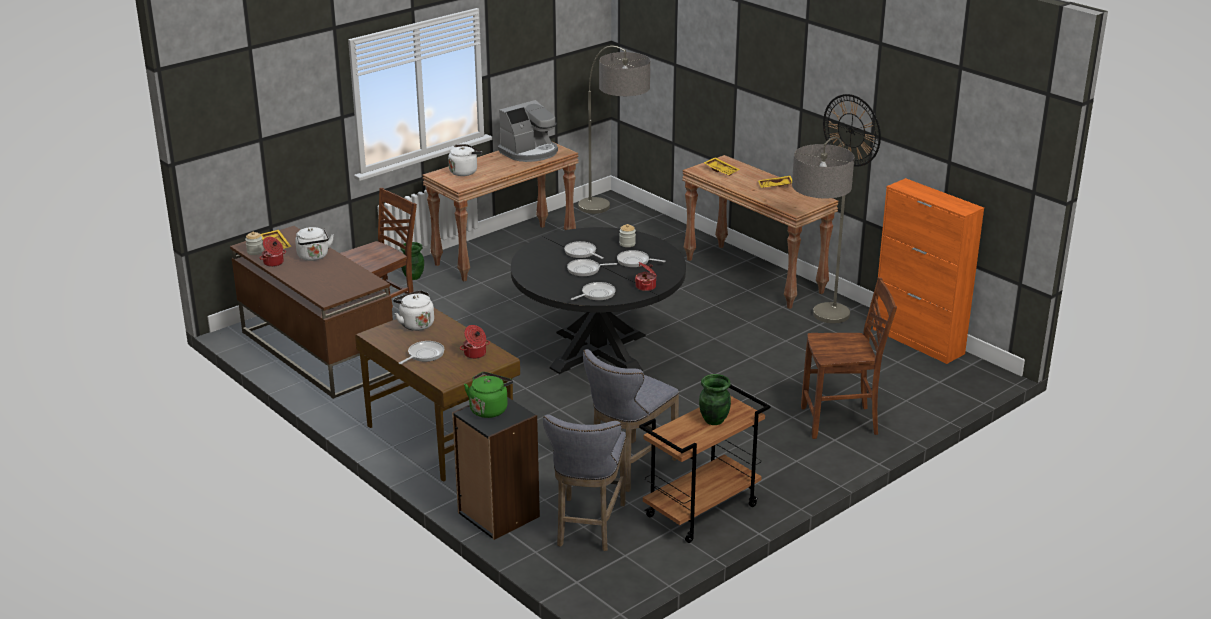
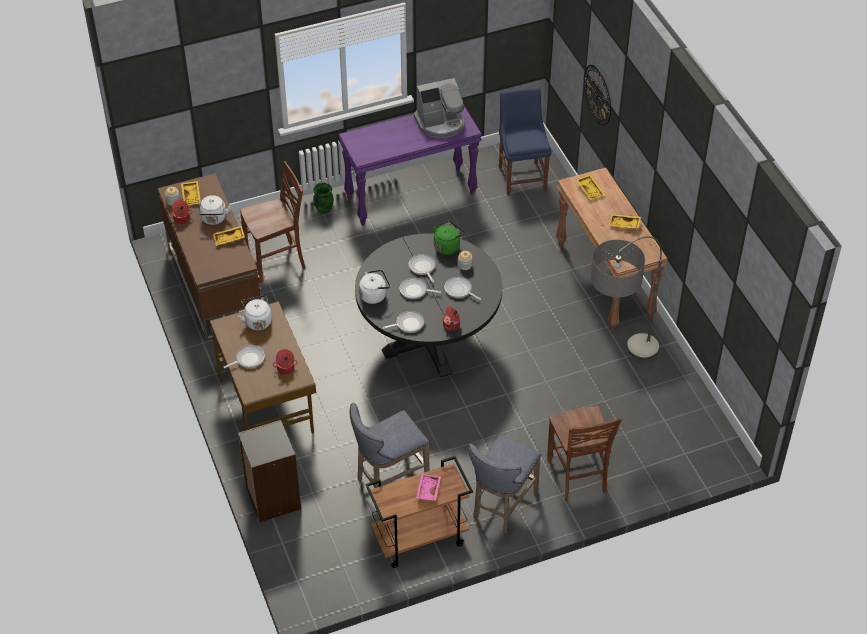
camera: 20 degrees right, 20 degrees up
brown console table [422,143,579,281] -> purple console table [339,106,482,226]
white kettle [448,144,482,176] -> white kettle moved to [359,270,390,304]
green kettle [464,372,513,418] -> green kettle moved to [434,220,465,255]
grey stool [543,415,626,551] -> grey stool moved to [468,435,541,533]
floor lamp [578,46,650,214] -> blue chair [499,87,552,196]
green vase [699,374,731,425] -> pink tray [416,474,441,501]
brown chair [801,277,897,439] -> brown chair turned 60 degrees clockwise [547,406,622,501]
wall clock [823,94,881,167] -> wall clock moved to [584,65,611,126]
orange cabinet [873,178,984,364] -> none
none -> yellow tray [213,226,245,246]

